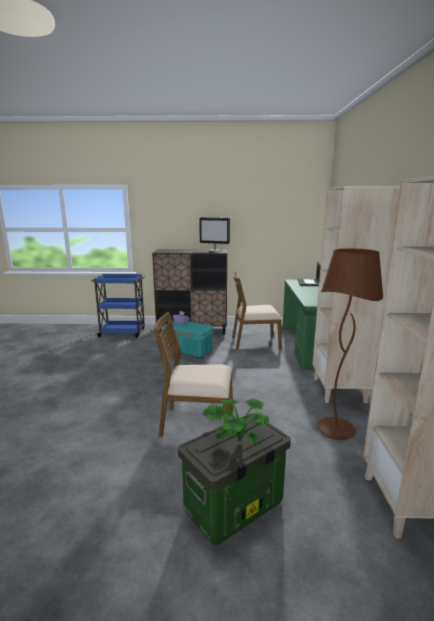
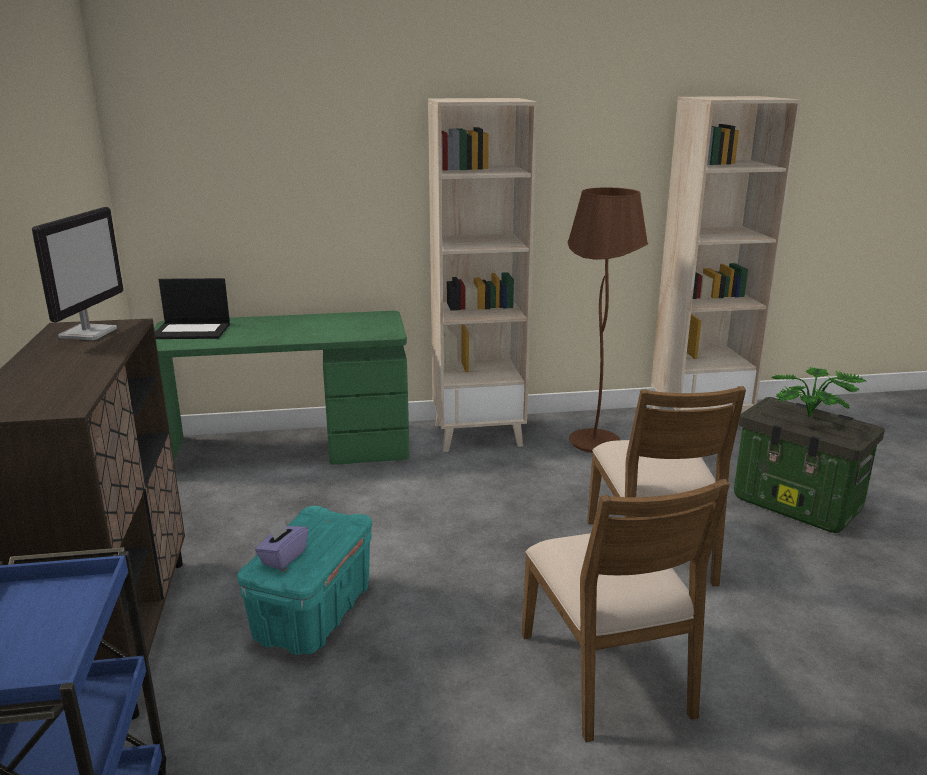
camera: 100 degrees left, 5 degrees up
brown chair [232,272,282,349] -> brown chair moved to [522,479,730,742]

